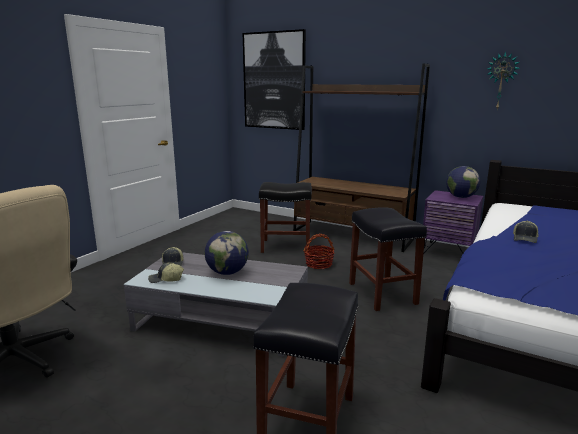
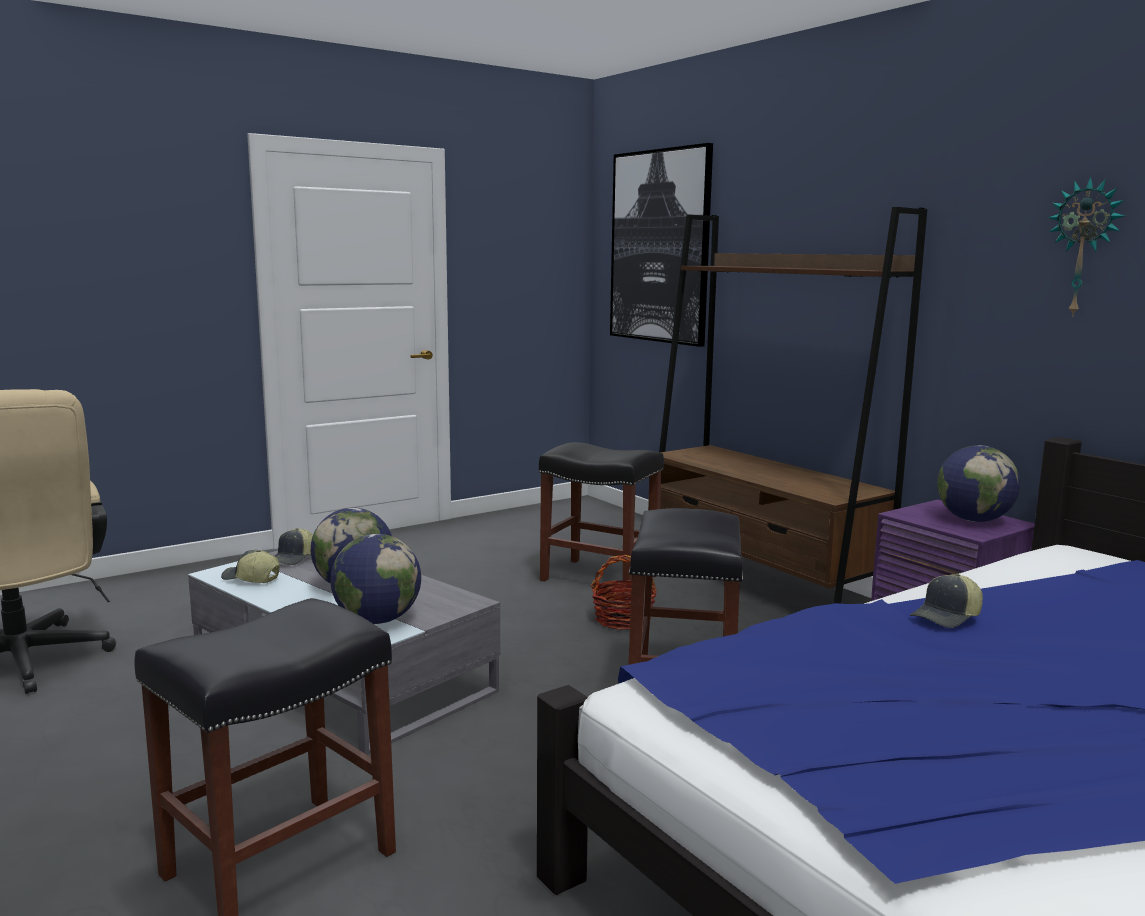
camera: 25 degrees right, 5 degrees down
none -> globe [330,534,421,624]

